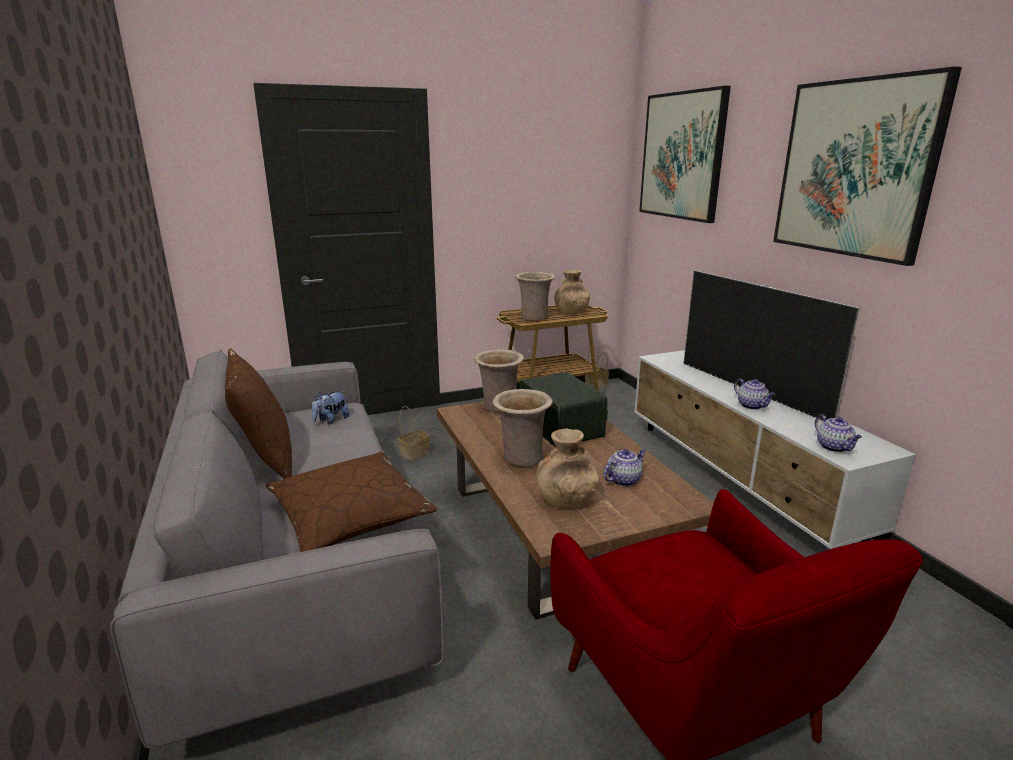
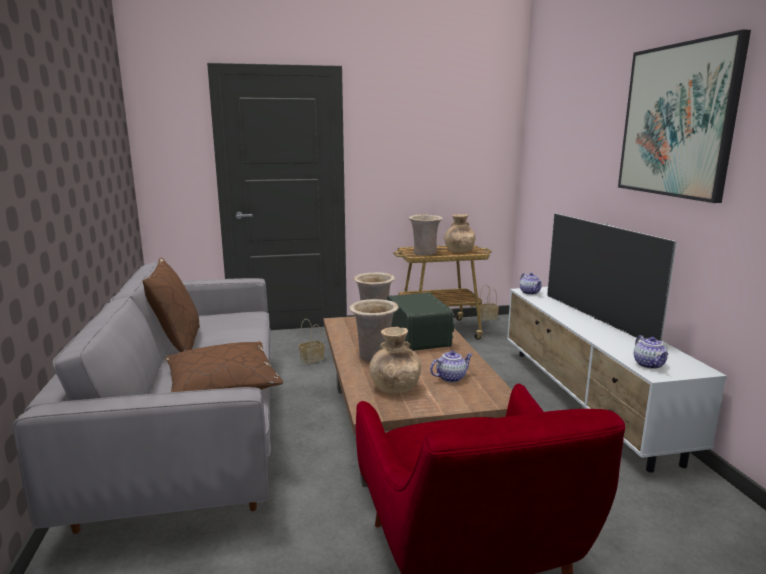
camera: 10 degrees right, 5 degrees down
plush toy [312,391,349,424] -> none
picture [639,86,731,223] -> none
teapot [734,378,775,410] -> teapot moved to [520,273,542,295]

